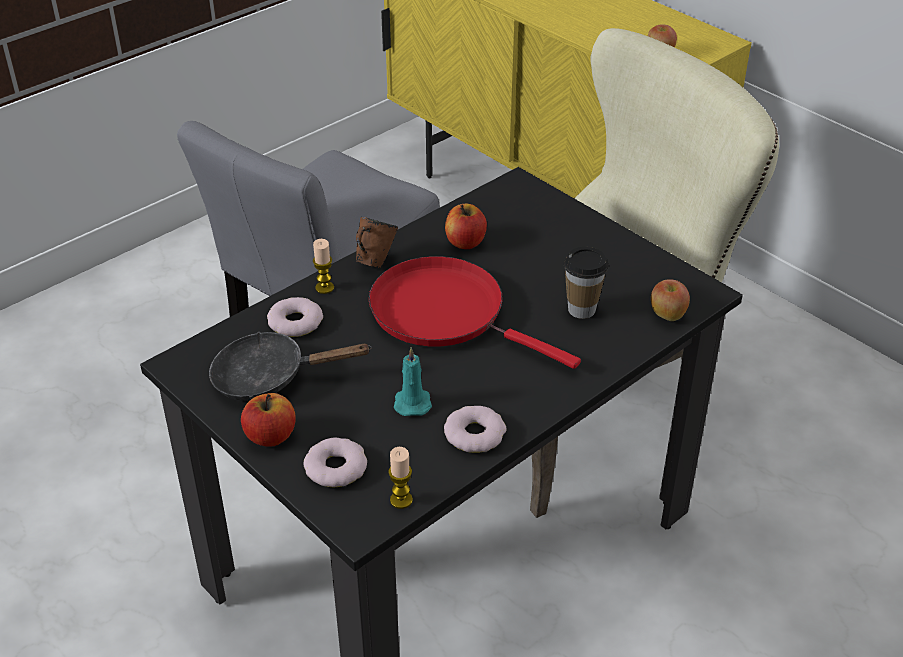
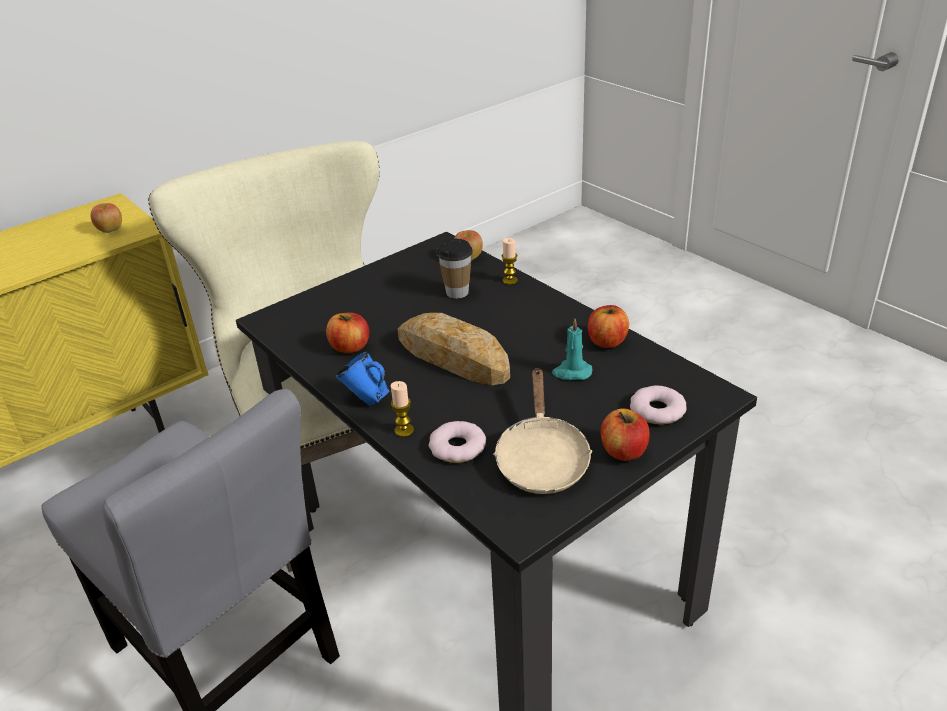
camera: 85 degrees left, 5 degrees down
black frying pan [209,332,372,401] -> beige frying pan [493,368,592,494]
brown mug [356,217,398,268] -> blue mug [336,351,389,406]
red frying pan [369,256,581,369] -> bread [398,313,510,385]
candle [388,447,413,509] -> candle moved to [501,238,518,285]
donut [444,406,506,453] -> apple [588,305,629,348]

